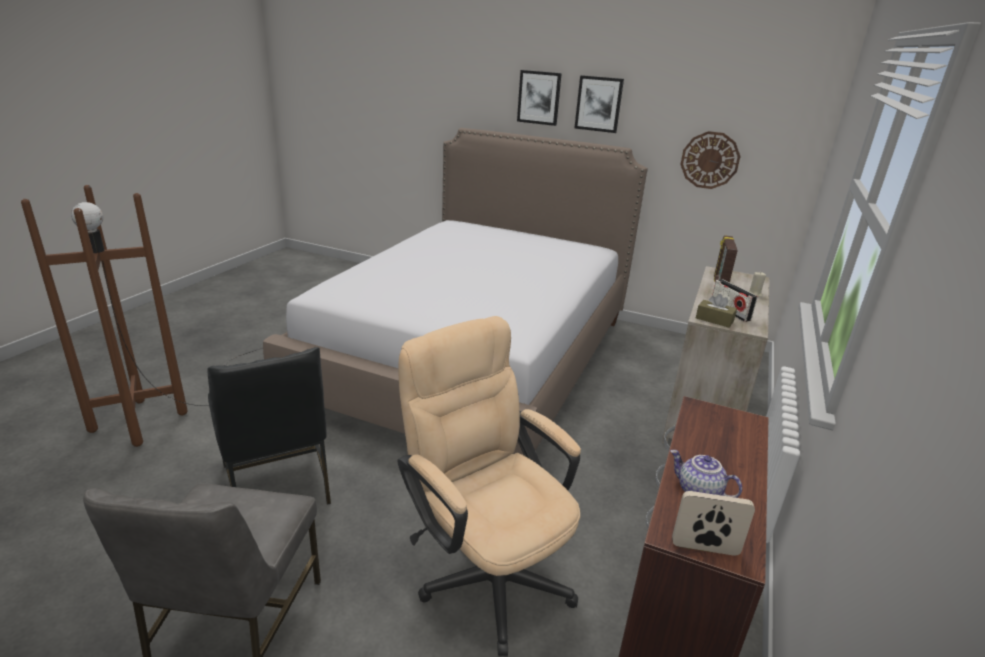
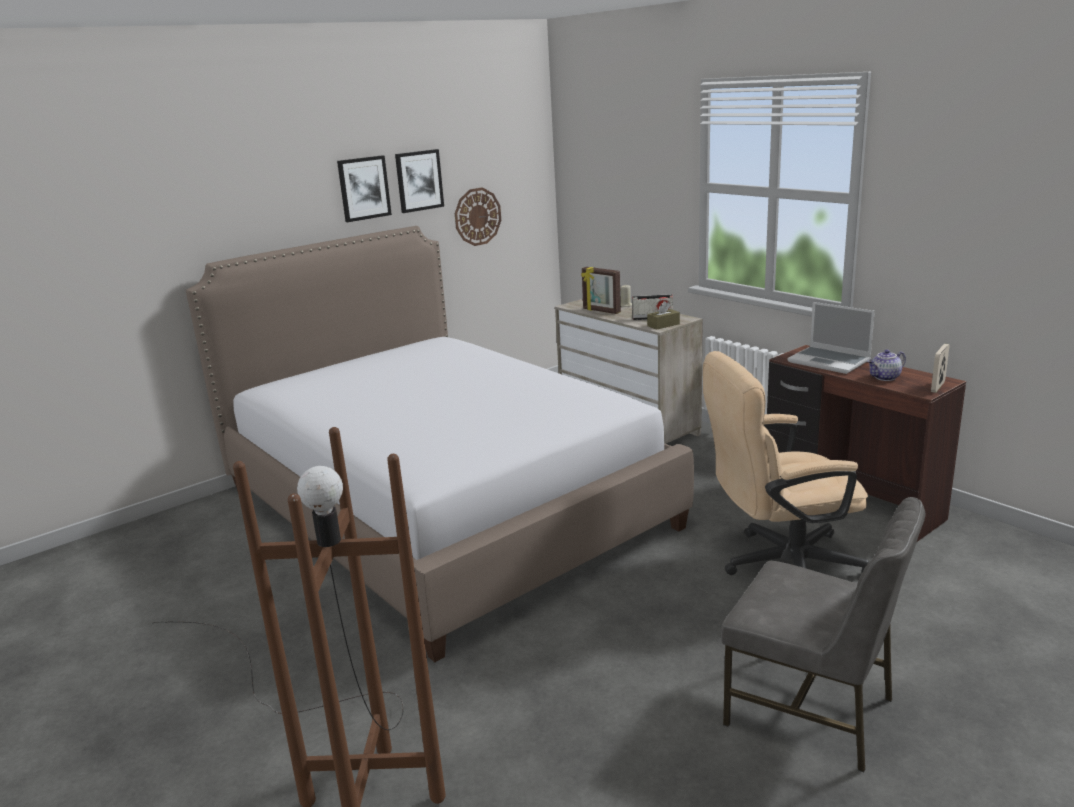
camera: 60 degrees left, 5 degrees down
black chair [208,347,331,505] -> none
picture [517,70,562,126] -> picture moved to [395,149,444,213]
none -> laptop [787,302,875,374]

